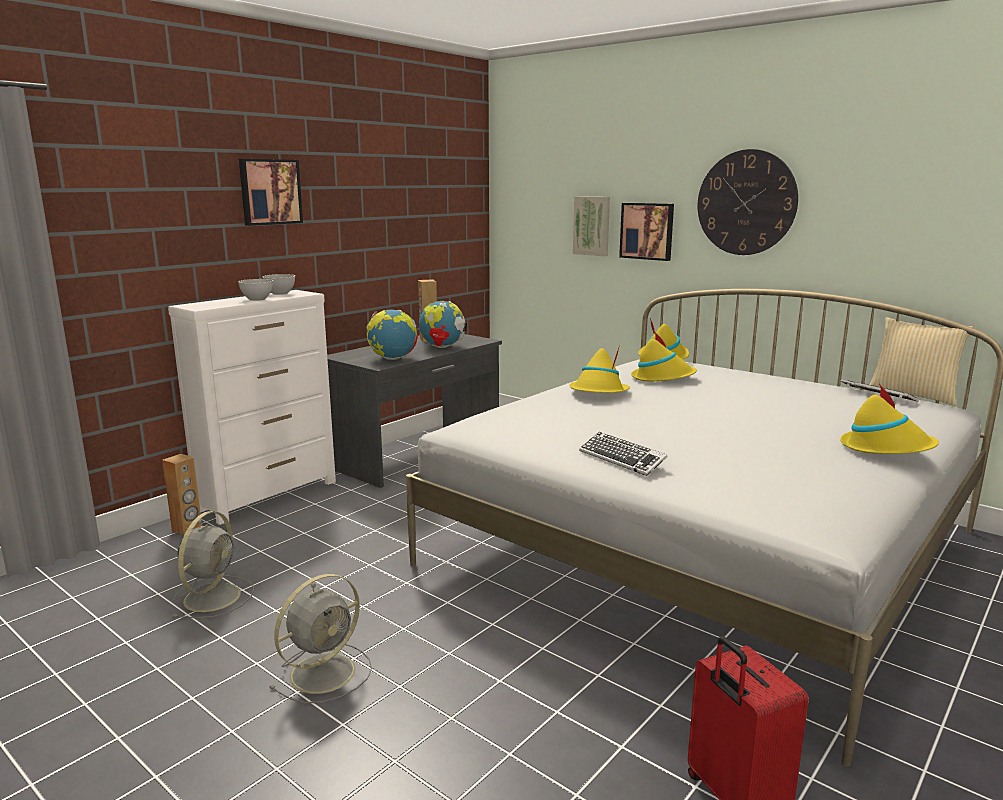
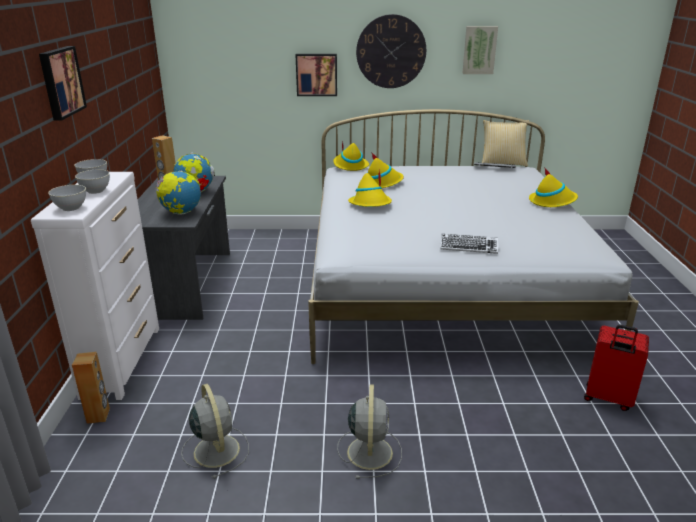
camera: 40 degrees left, 10 degrees up
picture [573,196,610,256] -> picture moved to [462,26,498,74]
none -> grey bowl [48,185,86,211]

